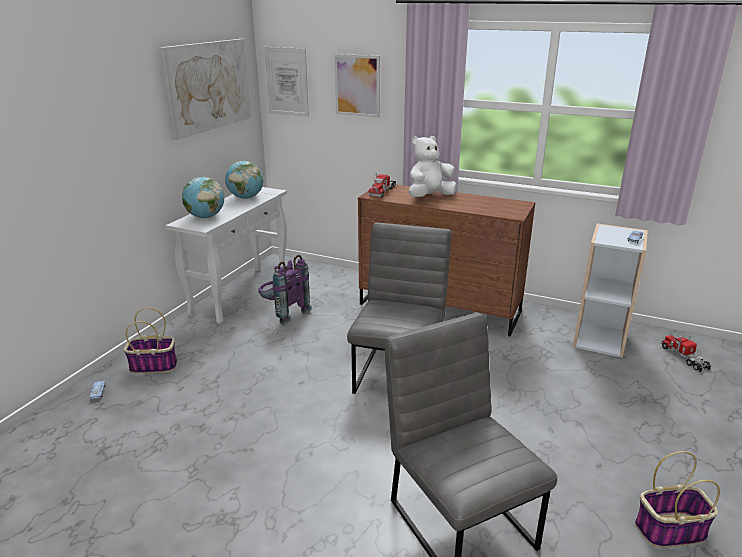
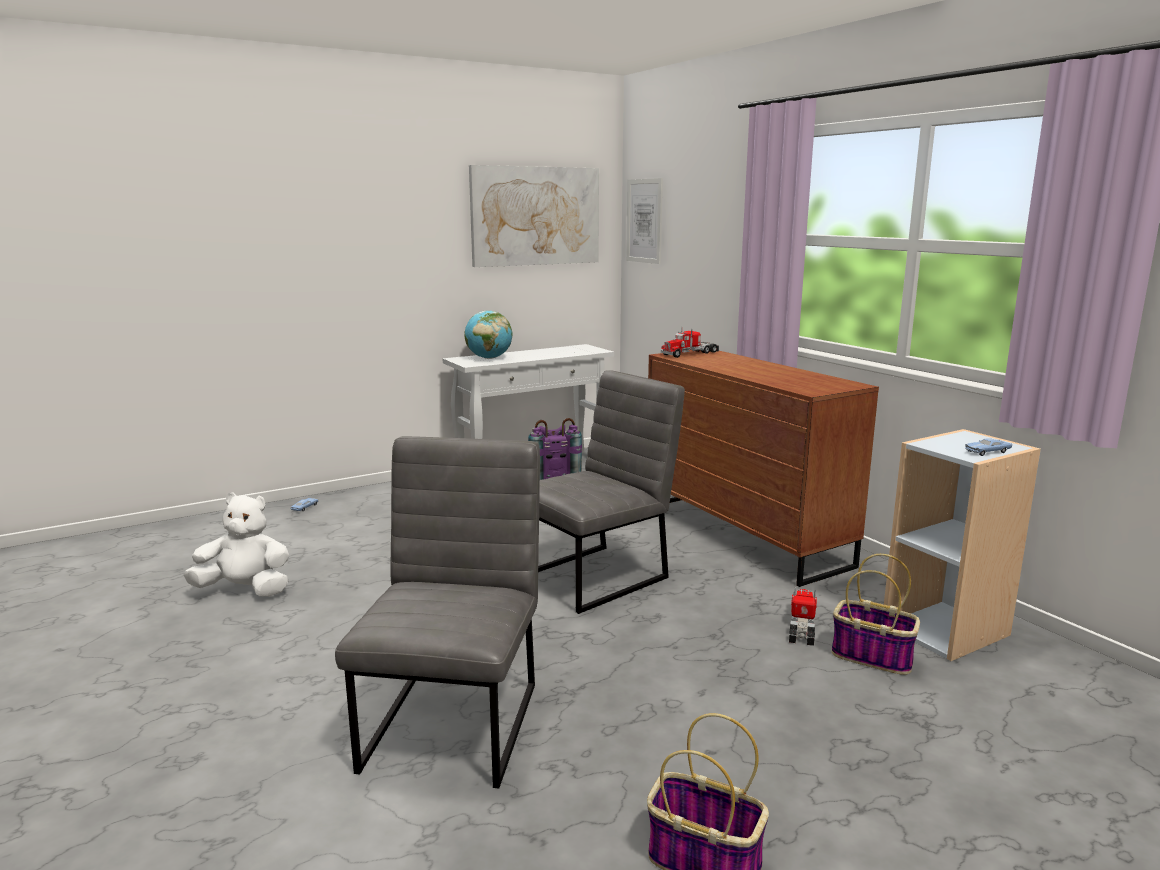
camera: 35 degrees right, 10 degrees down
basket [124,308,177,374] -> basket moved to [832,554,920,675]
globe [225,161,263,199] -> none
picture [334,54,380,117] -> none
white plush toy [409,136,457,197] -> white plush toy moved to [184,493,289,597]
toy truck [661,335,711,372] -> toy truck moved to [789,587,817,646]

